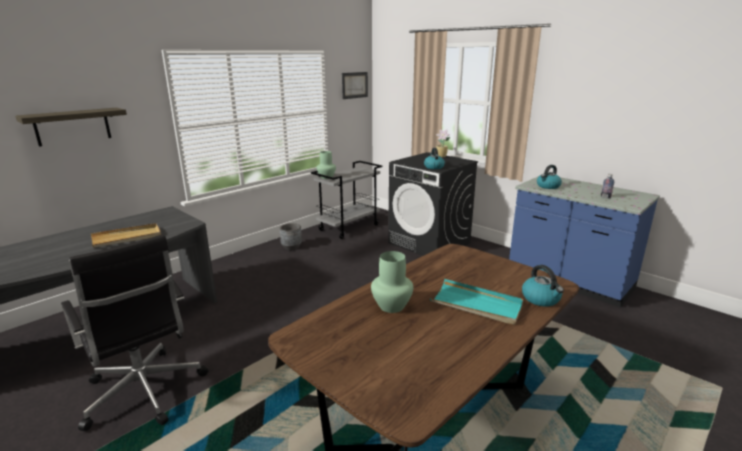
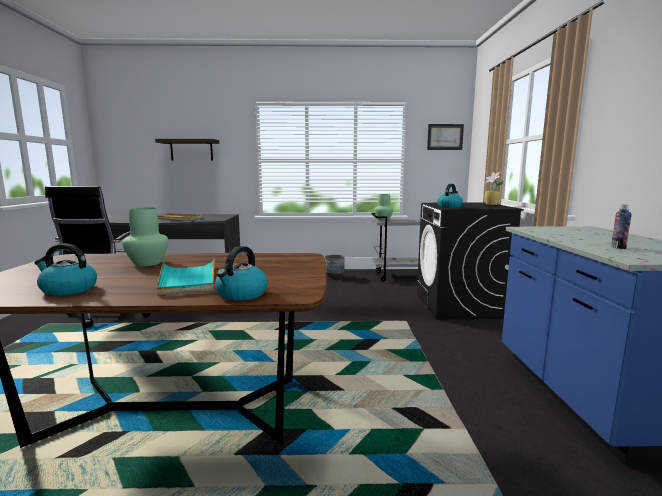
camera: 45 degrees right, 10 degrees down
kettle [537,165,562,189] -> kettle moved to [35,244,97,296]

